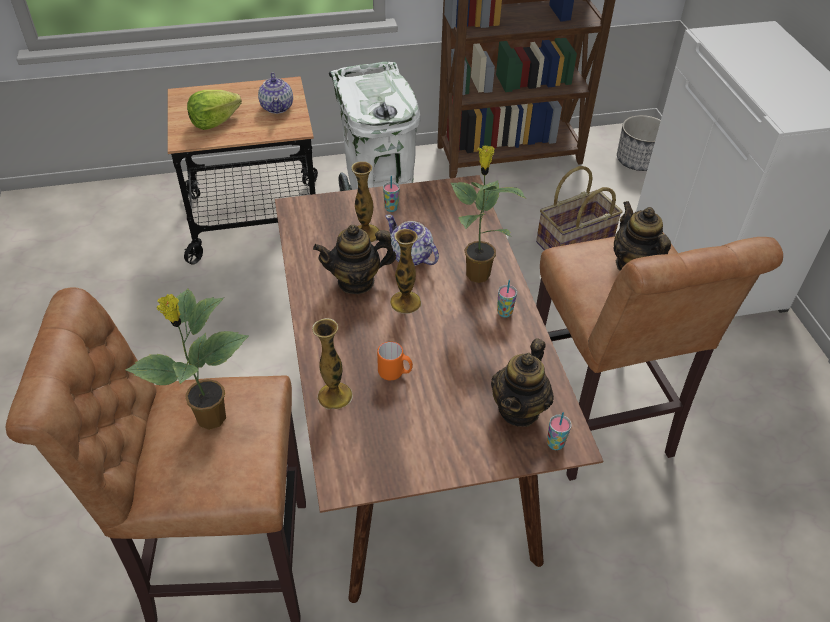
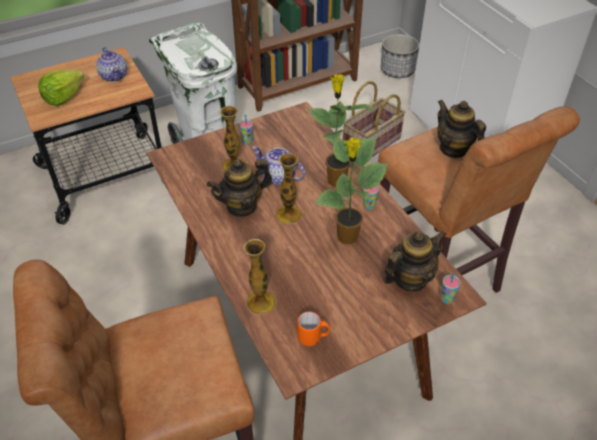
camera: 15 degrees left, 0 degrees up
potted plant [126,288,249,430] -> potted plant moved to [314,136,387,244]
orange mug [377,341,413,380] -> orange mug moved to [297,312,330,346]
teapot [491,338,554,427] -> teapot turned 135 degrees counterclockwise [383,230,446,291]

